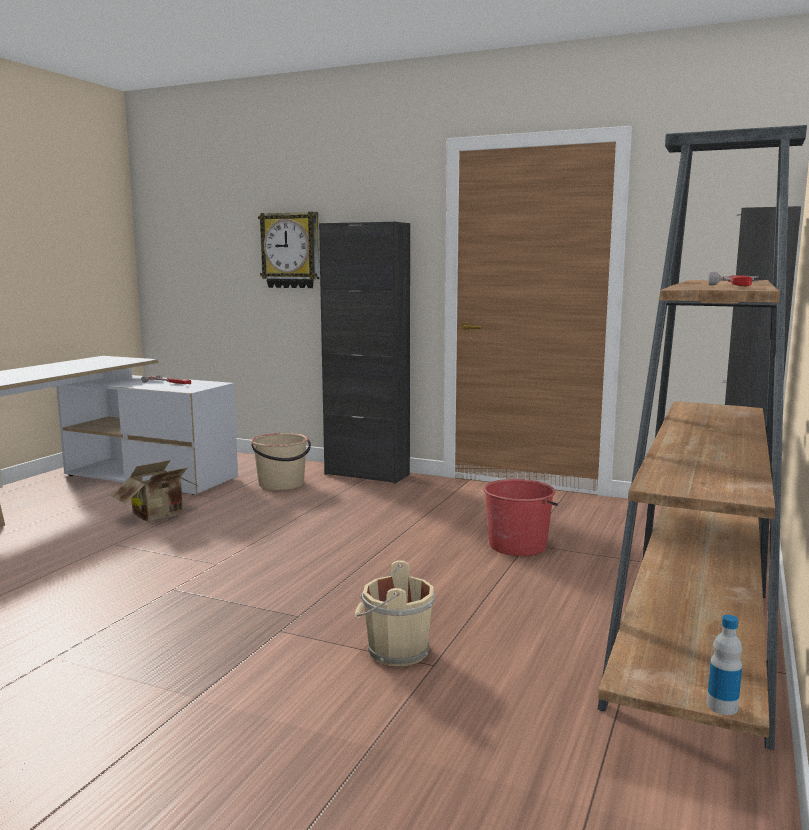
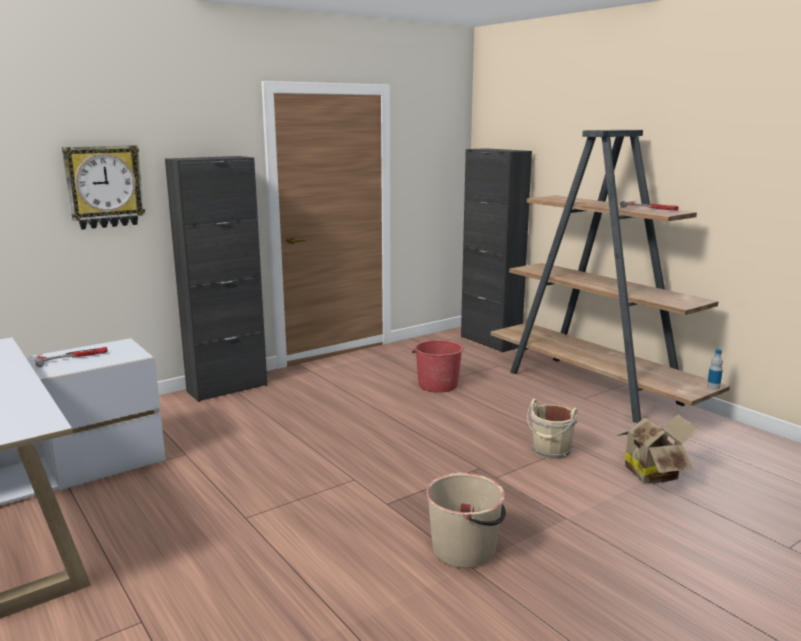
camera: 60 degrees left, 5 degrees up
cardboard box [111,460,202,522] -> cardboard box moved to [616,414,700,483]
beige bucket [251,433,311,490] -> beige bucket moved to [426,473,506,568]

